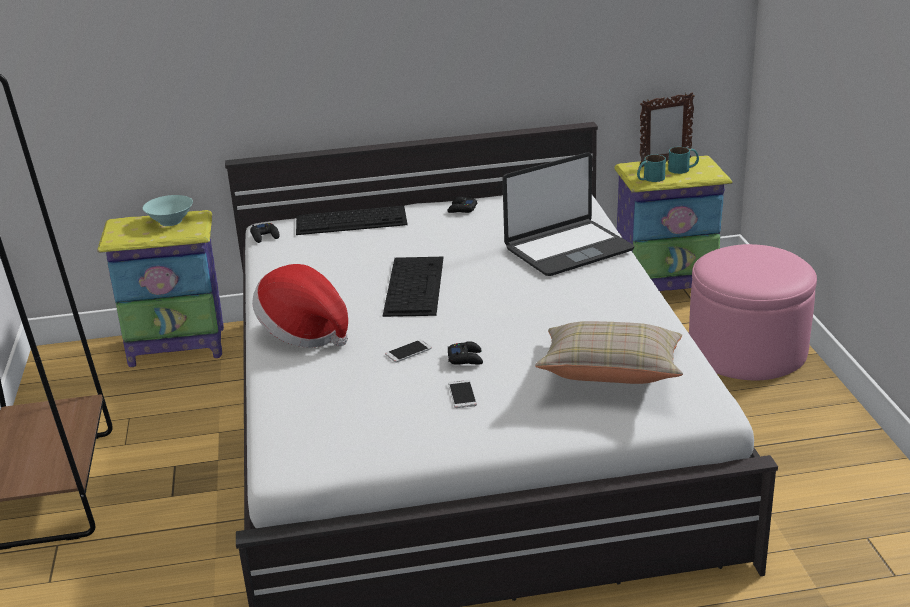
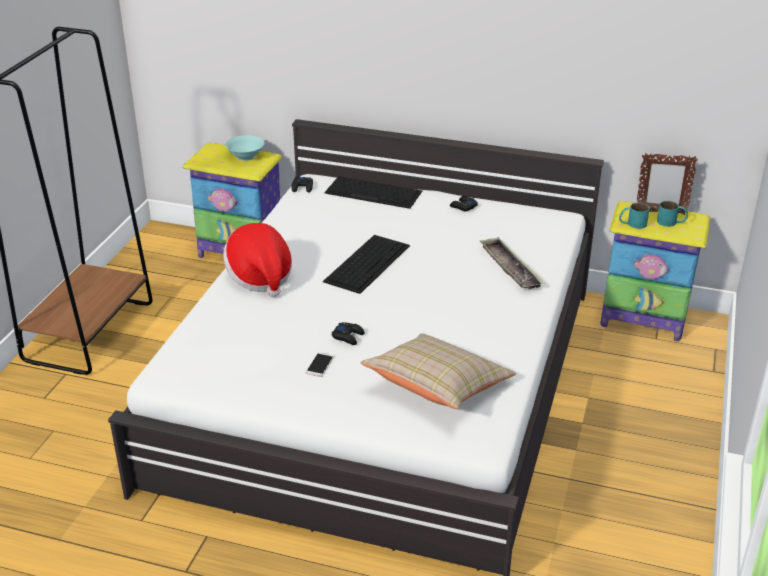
camera: 25 degrees right, 5 degrees up
phone [385,339,432,363] -> none
laptop [502,152,634,276] -> tray [480,237,545,289]
pink ottoman [689,244,817,380] -> none

